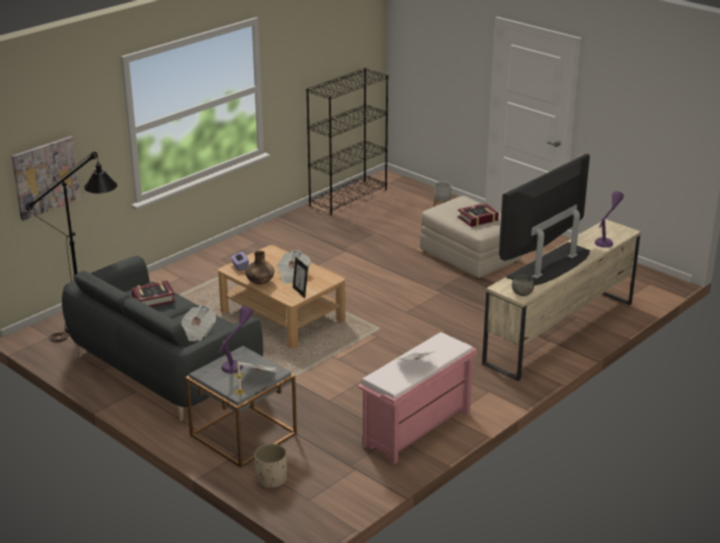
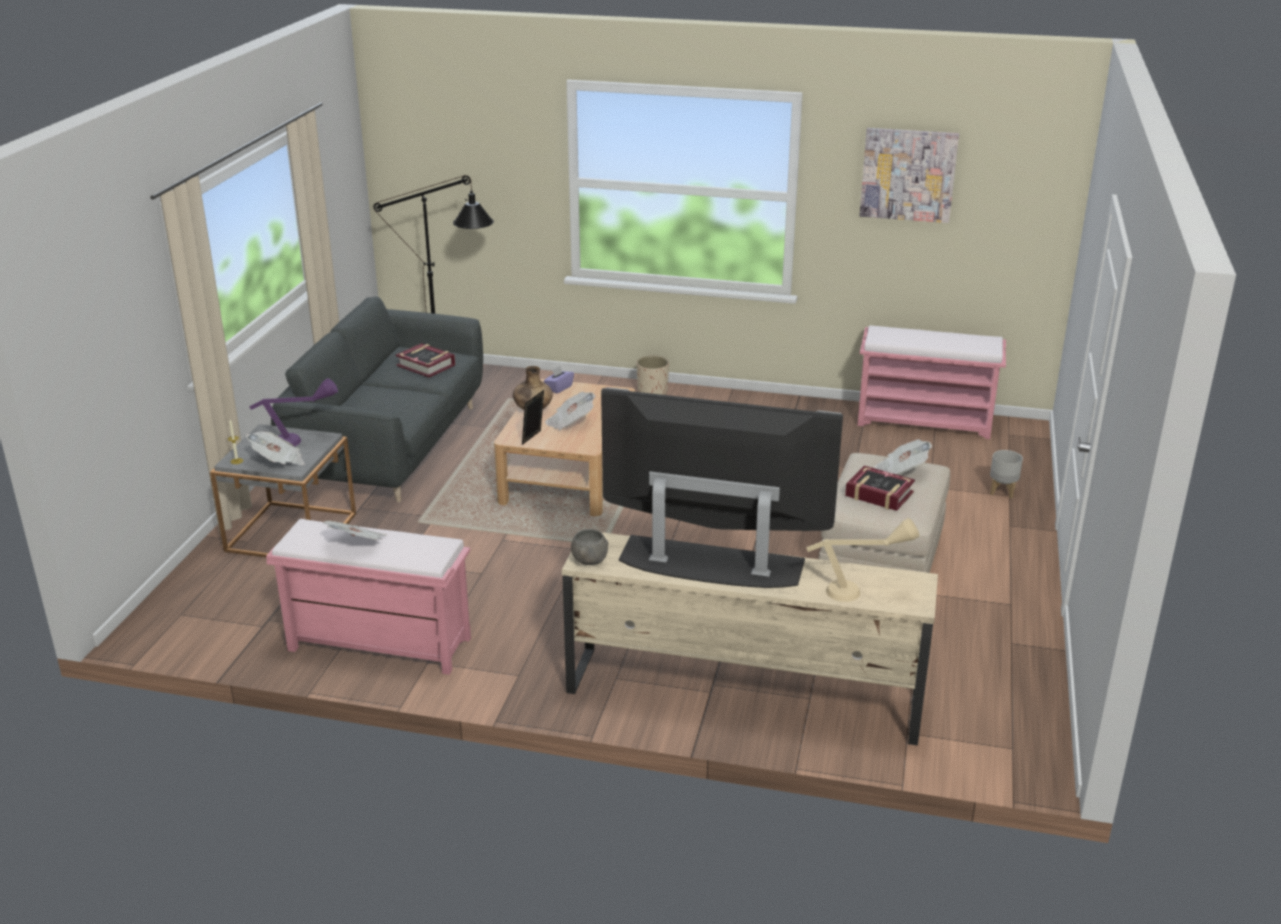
camera: 60 degrees right, 0 degrees up
picture [12,136,81,221] -> picture moved to [860,128,959,223]
newspaper [181,305,216,341] -> newspaper moved to [873,439,932,475]
beige planter [254,444,287,488] -> beige planter moved to [637,356,669,395]
black bookcase [306,68,388,215] -> pink bench [857,325,1006,439]
purple table lamp [595,191,624,248] -> beige table lamp [806,518,920,602]

